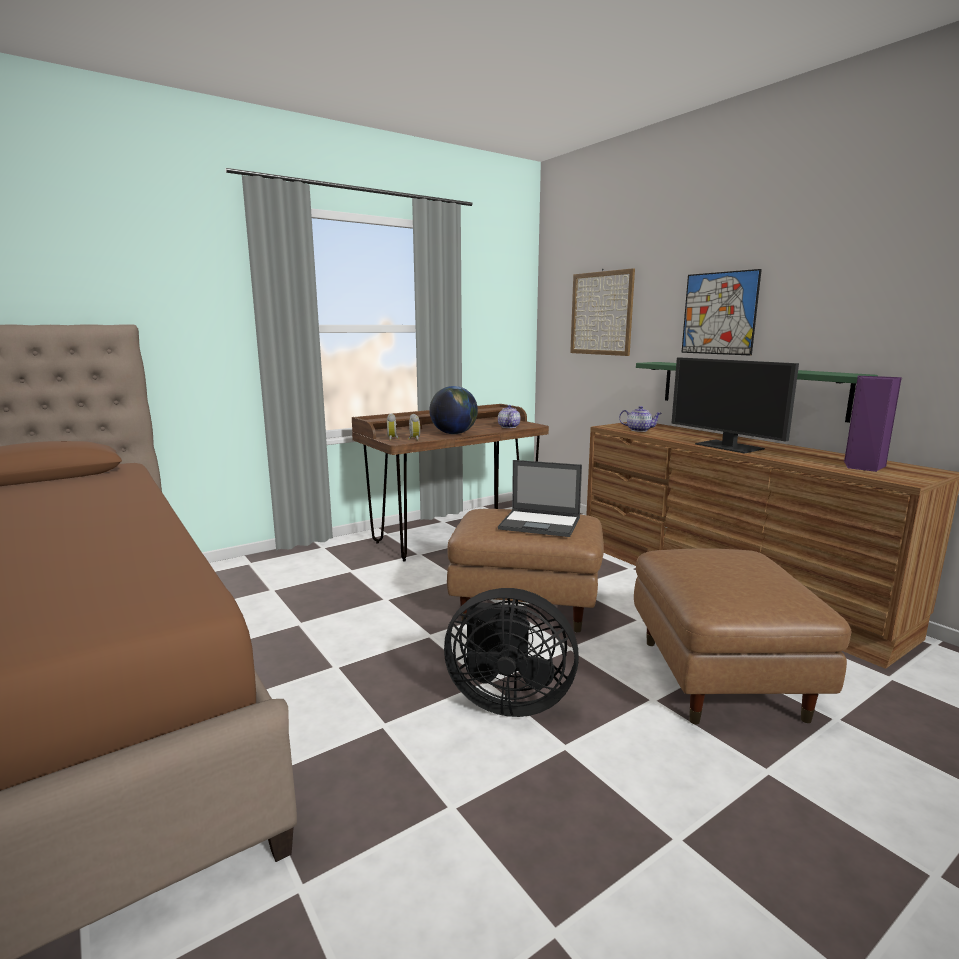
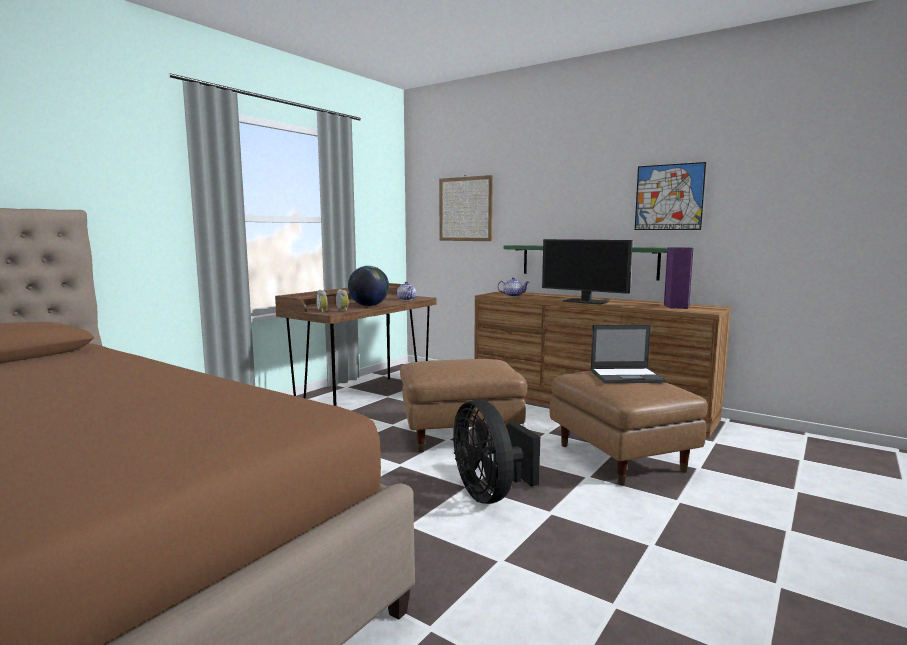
camera: 20 degrees left, 5 degrees down
black fan [444,588,579,717] -> black fan turned 75 degrees clockwise [453,400,540,504]
laptop [498,460,582,537] -> laptop moved to [590,325,666,383]
picture [681,269,762,356] -> picture moved to [635,162,706,230]

